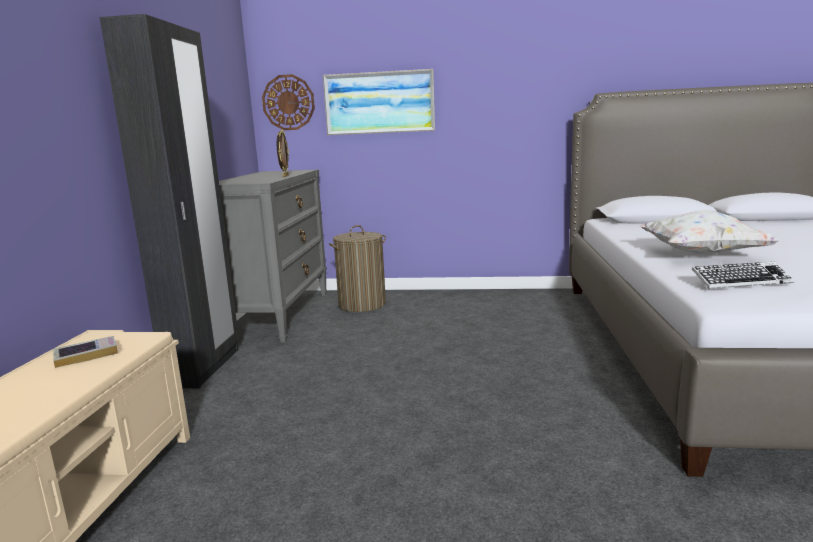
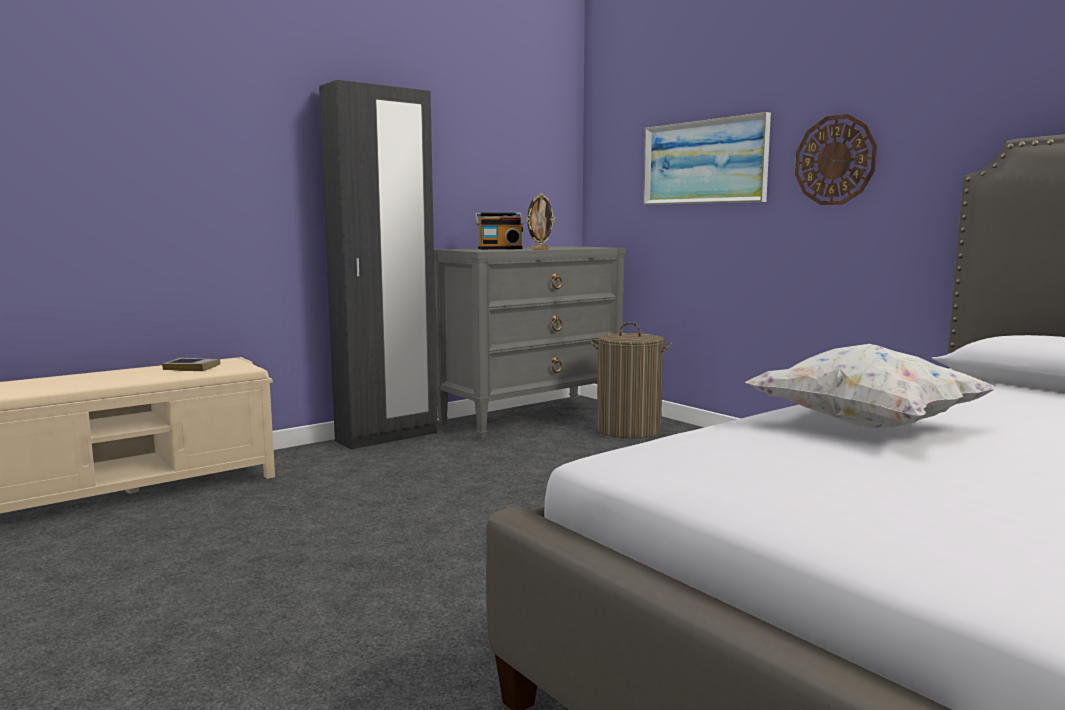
camera: 45 degrees right, 5 degrees down
wall clock [262,74,315,130] -> wall clock moved to [795,114,877,205]
keyboard [692,262,795,289] -> none
none -> radio [475,212,524,249]

